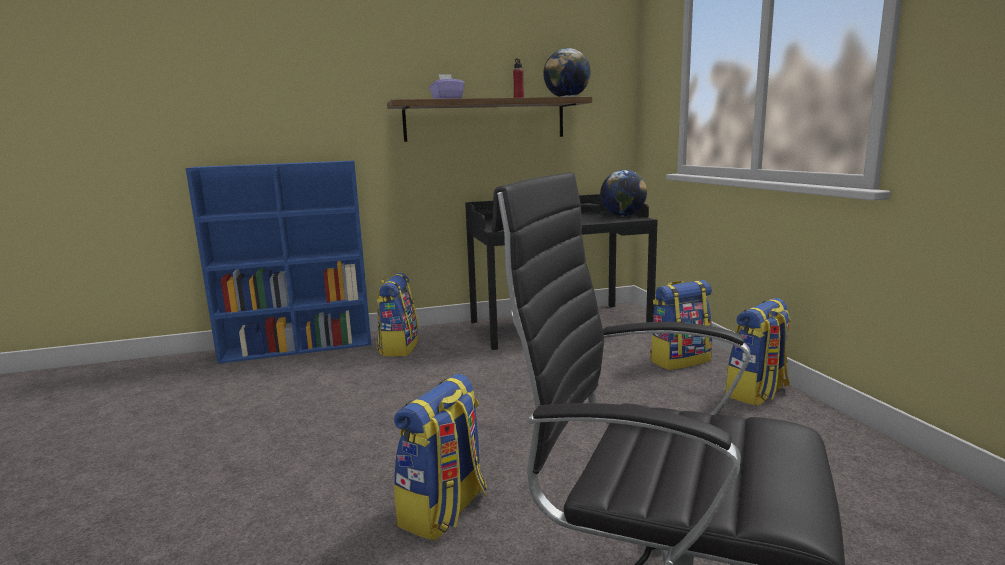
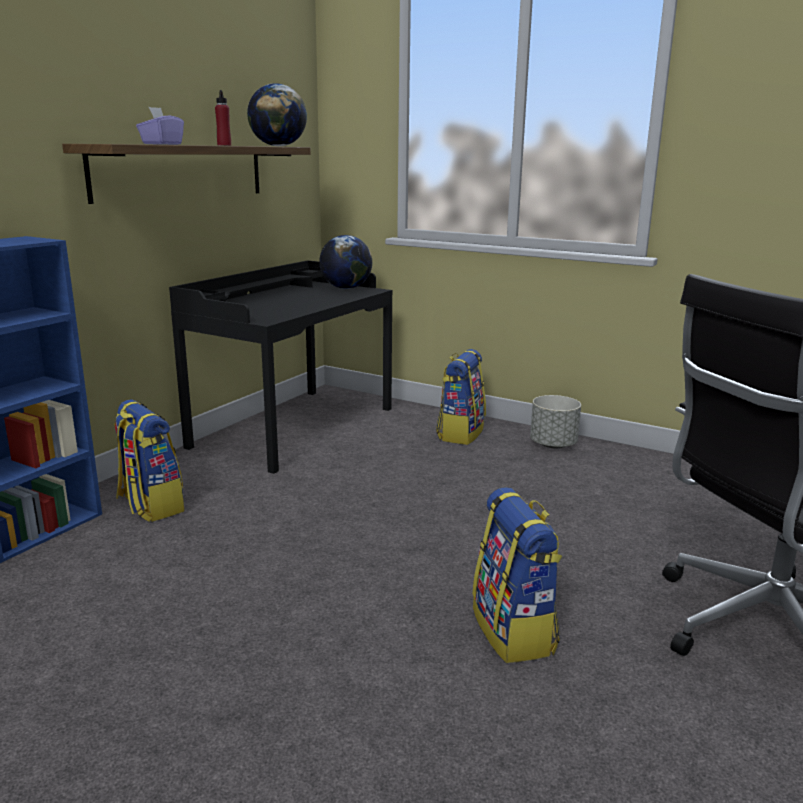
camera: 45 degrees left, 5 degrees up
backpack [725,298,791,406] -> grey planter [530,395,581,449]

